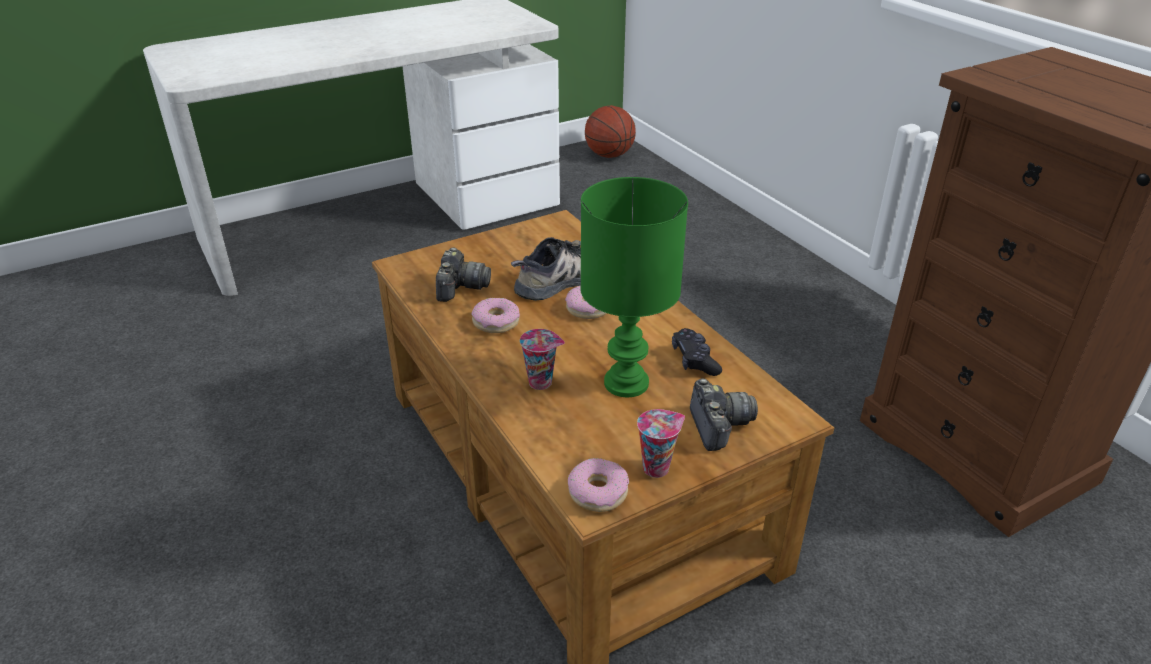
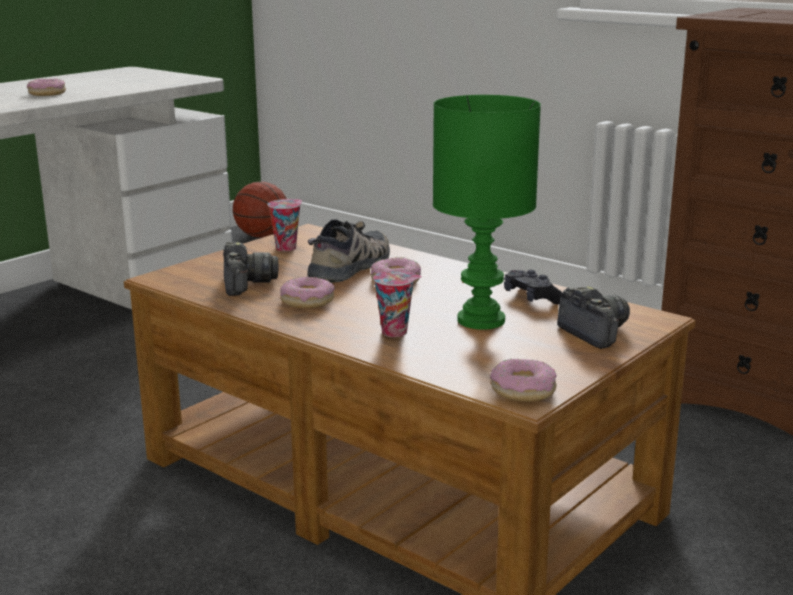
camera: 20 degrees left, 15 degrees down
cup [637,409,685,478] -> cup moved to [268,199,302,251]
none -> donut [27,78,66,96]

